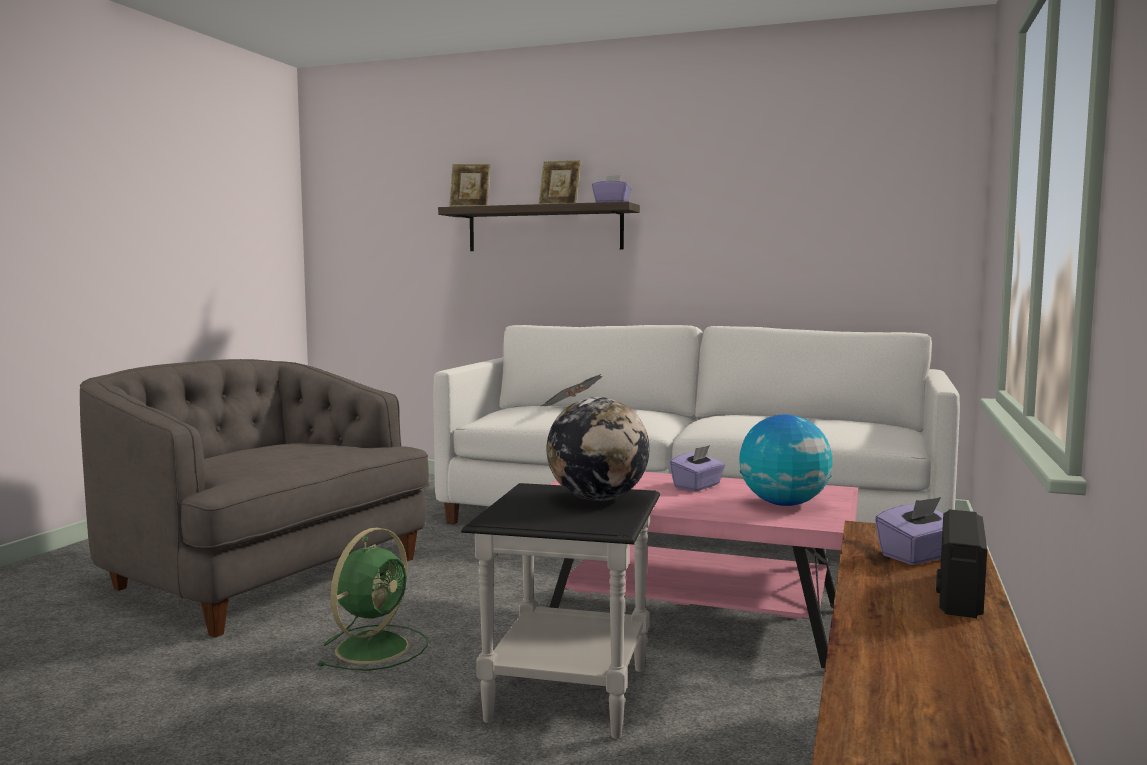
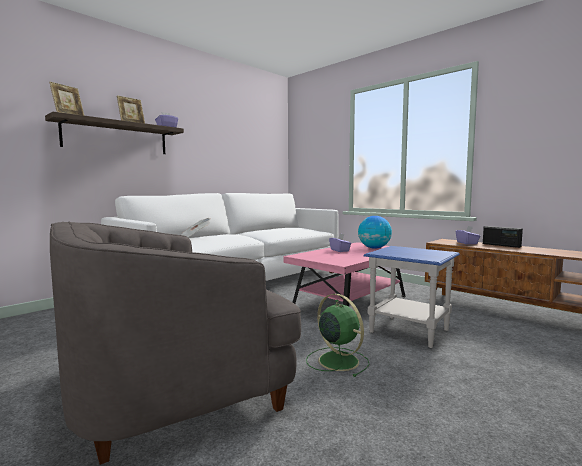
camera: 65 degrees left, 0 degrees up
black side table [461,483,660,739] -> blue side table [363,246,460,348]
globe [547,397,649,501] -> none

